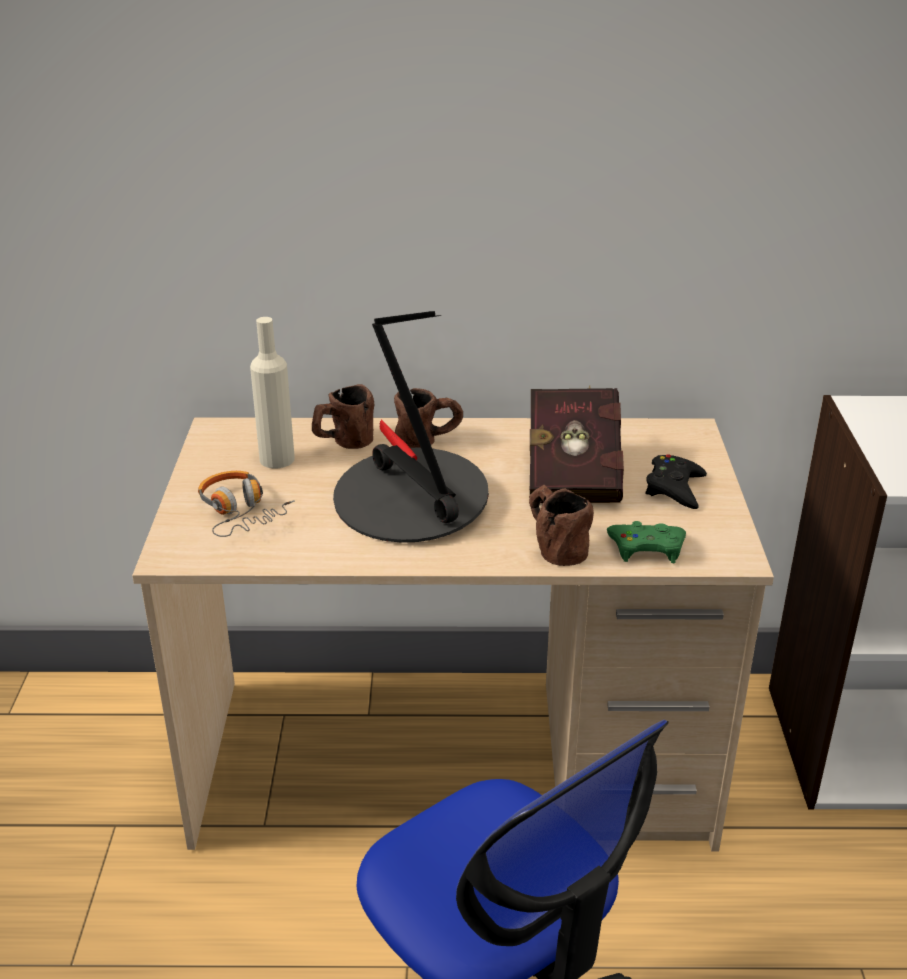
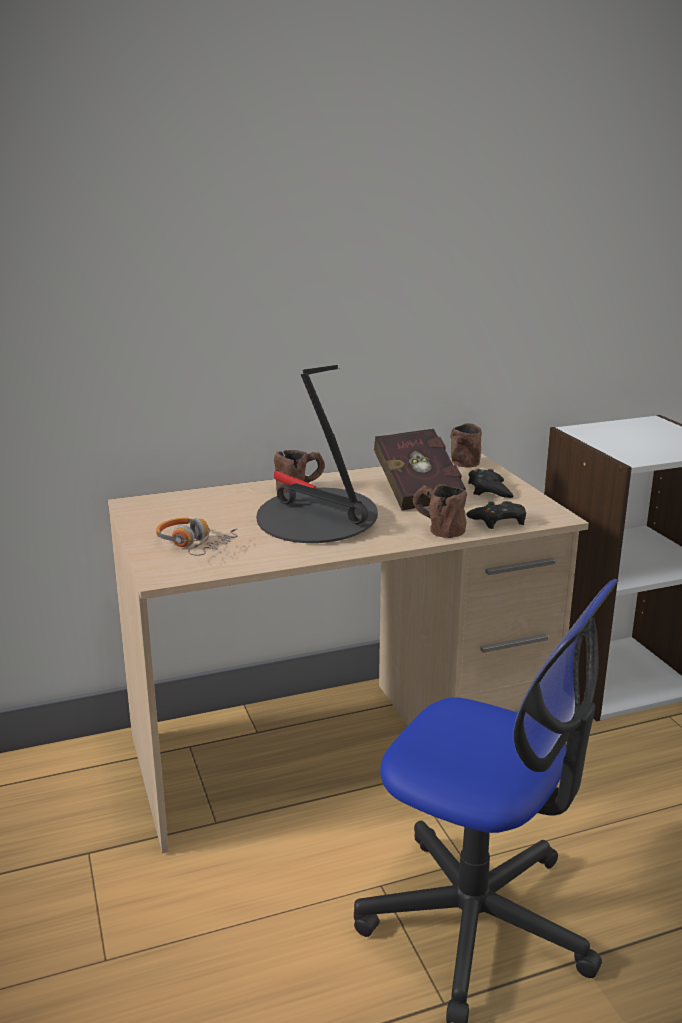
camera: 20 degrees left, 10 degrees down
beige bottle [250,317,295,468] -> none
brown mug [312,384,374,449] -> brown mug moved to [450,423,482,468]
green game controller [607,521,686,563] -> black game controller [466,501,526,529]

